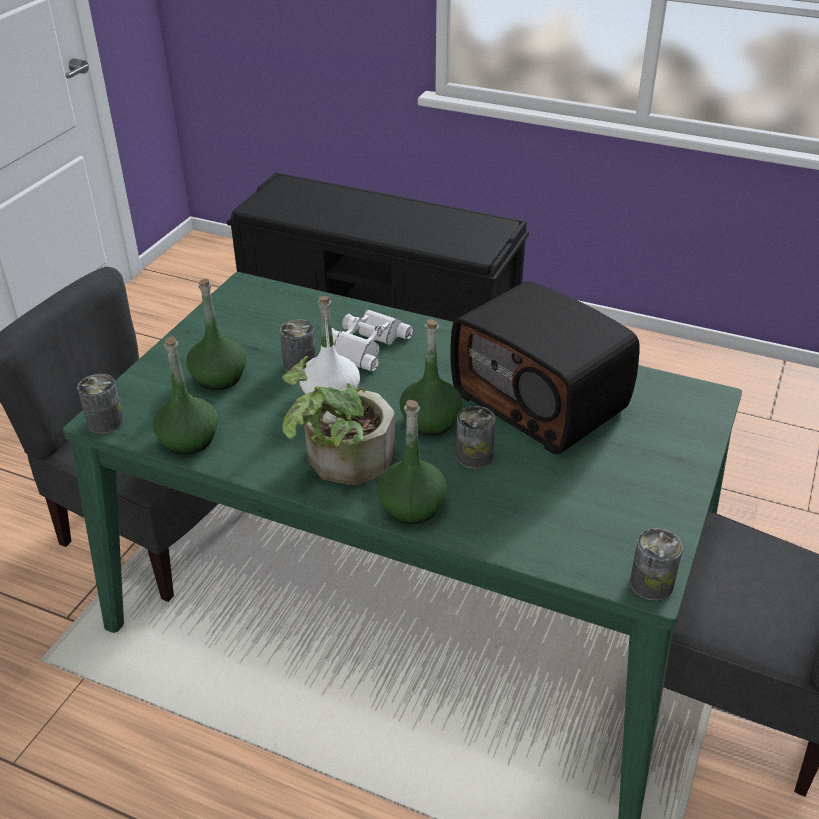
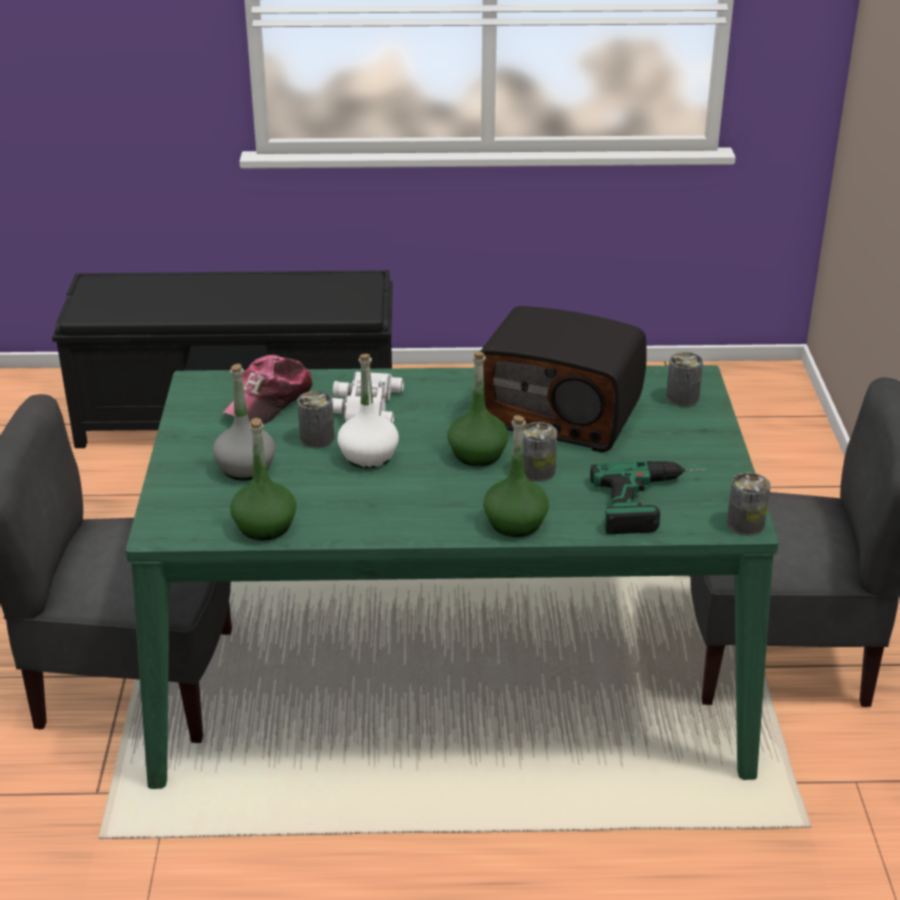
camera: 25 degrees left, 5 degrees down
can [77,374,124,434] -> can moved to [666,352,703,407]
green bottle [186,279,246,390] -> grey bottle [213,364,275,480]
potted plant [282,356,395,485] -> none
none -> cap [222,355,313,424]
none -> power drill [590,461,705,534]

